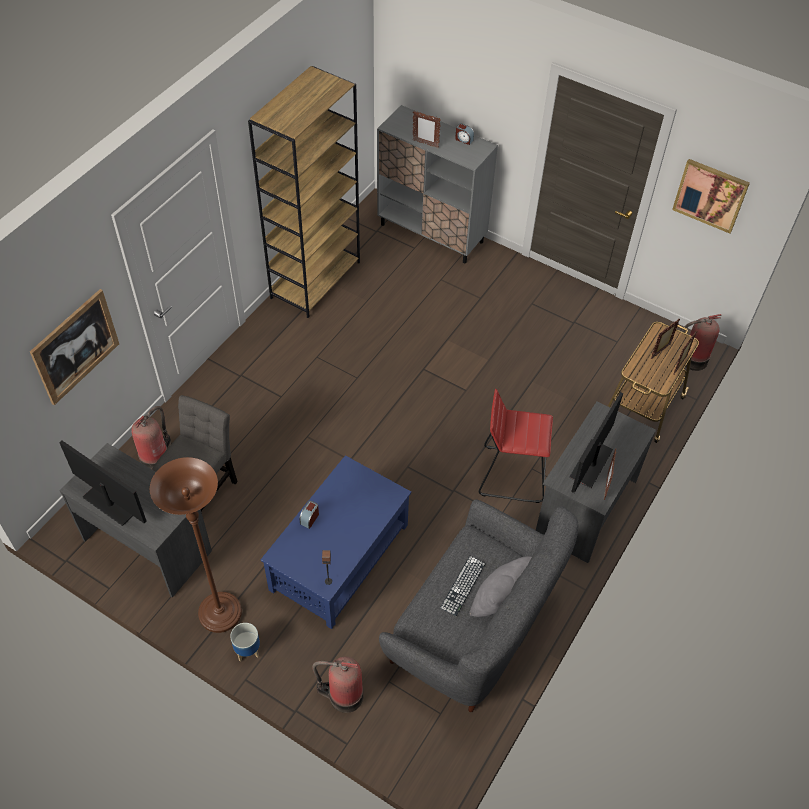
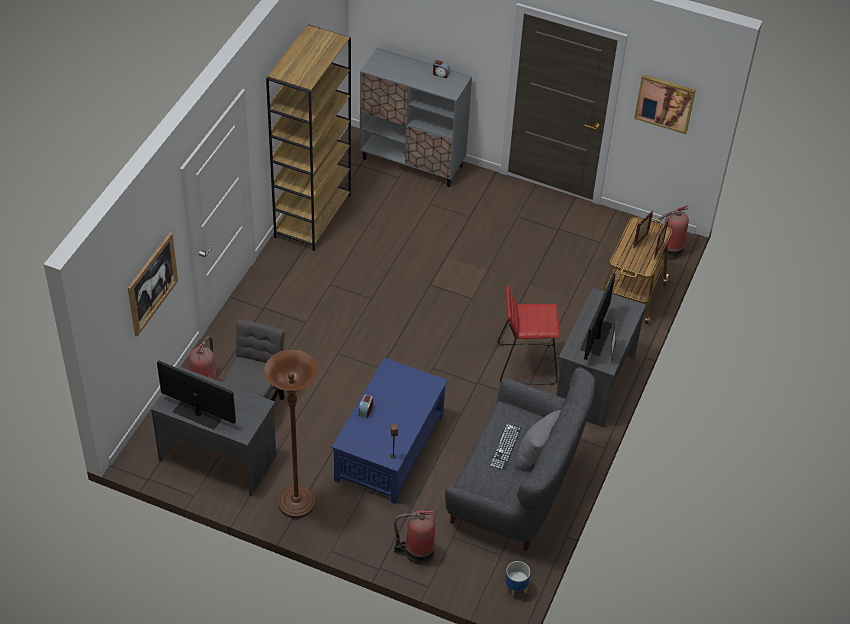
camera: 10 degrees left, 5 degrees down
planter [230,623,260,662] -> planter moved to [505,561,530,598]
picture frame [413,111,441,148] -> none

